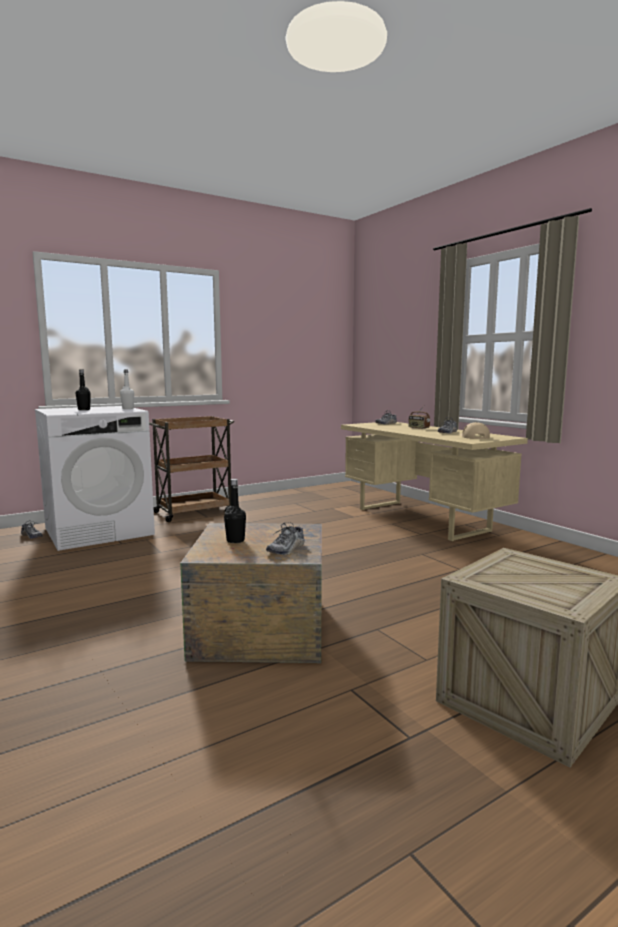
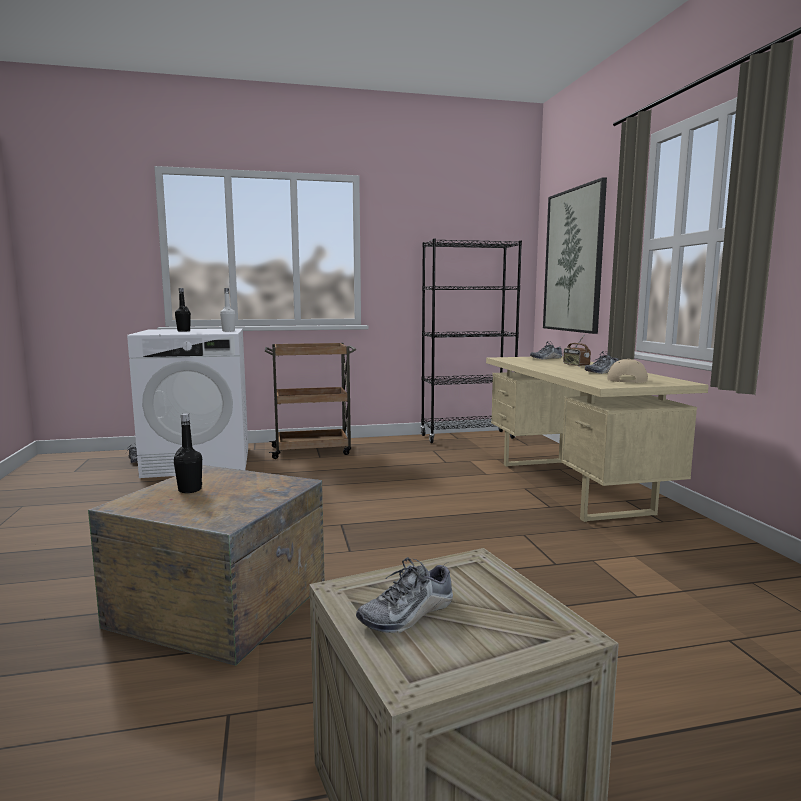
camera: 20 degrees right, 0 degrees up
shoe [266,522,305,555] -> shoe moved to [356,557,453,634]
none -> black bookcase [421,239,522,443]
none -> picture [543,177,607,334]

